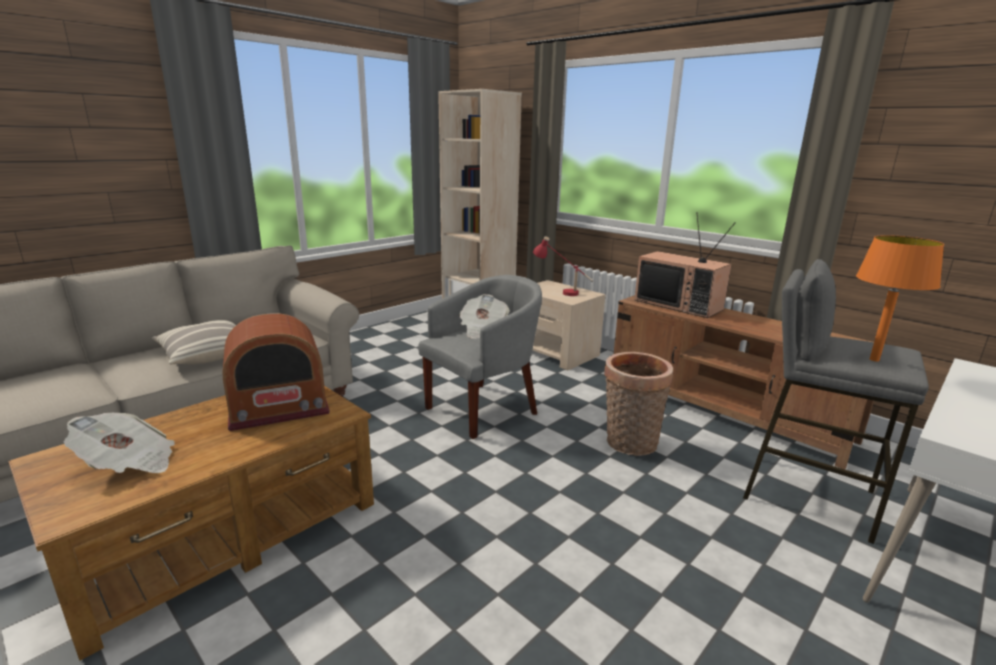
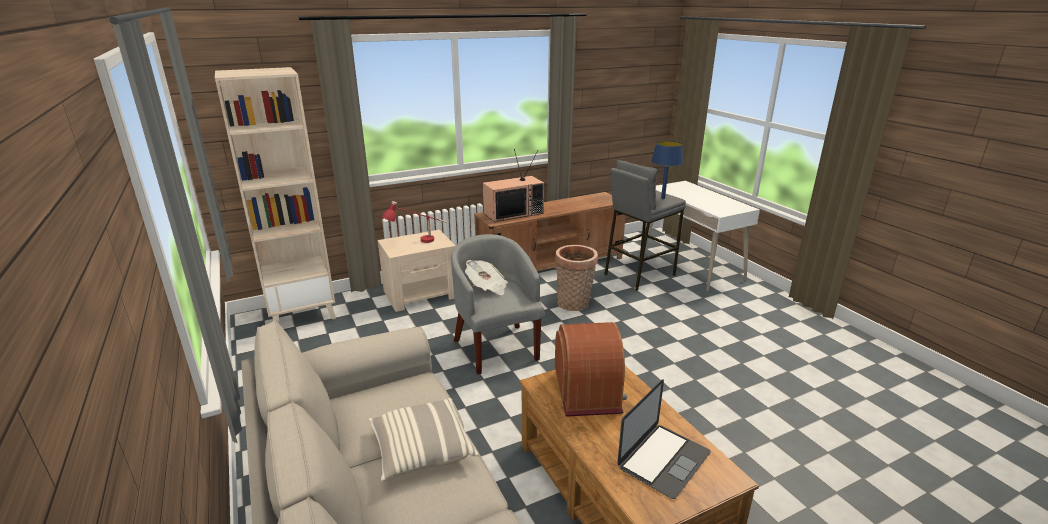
camera: 70 degrees left, 5 degrees up
newspaper [64,413,175,473] -> laptop [617,380,711,499]
orange table lamp [856,235,944,362] -> blue table lamp [651,141,683,199]

